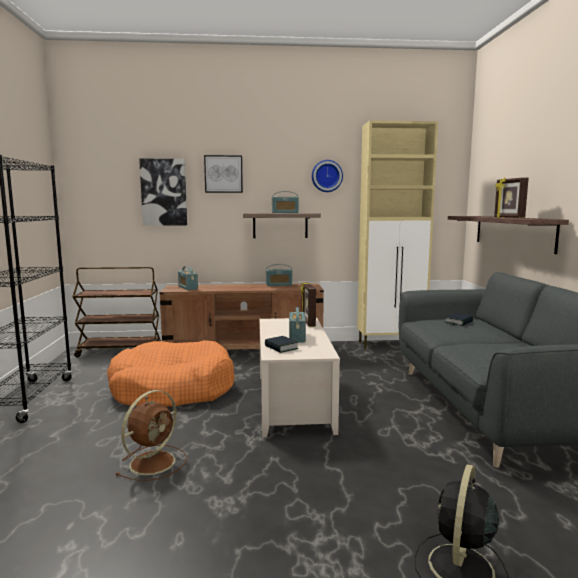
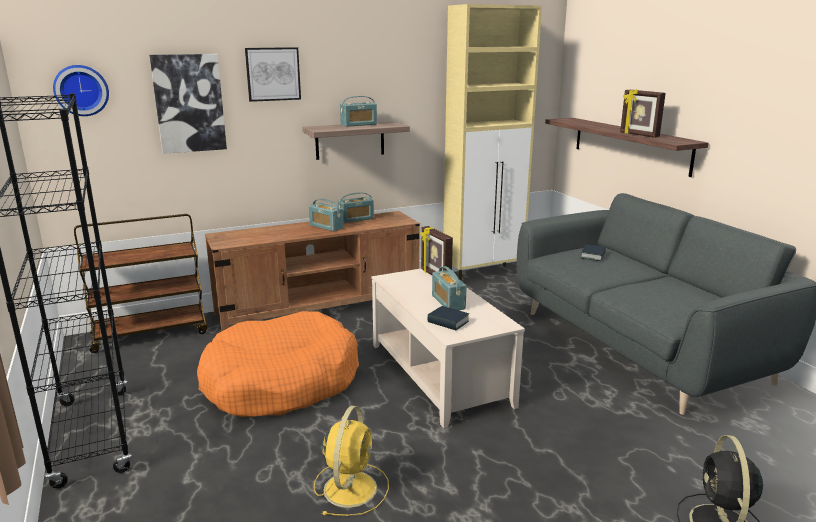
camera: 20 degrees left, 10 degrees up
brown fan [116,390,187,481] -> yellow fan [314,406,389,516]
radio [178,266,198,290] -> radio moved to [309,199,344,231]
wall clock [312,160,343,192] -> wall clock moved to [53,65,109,116]

